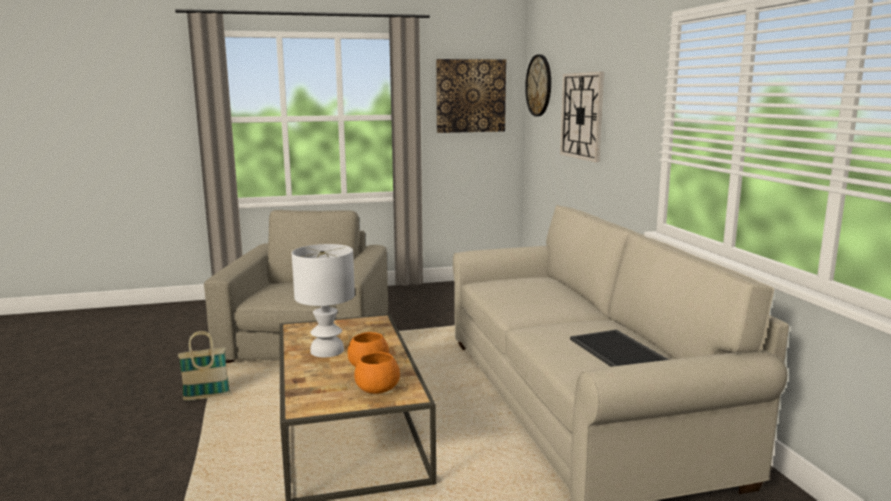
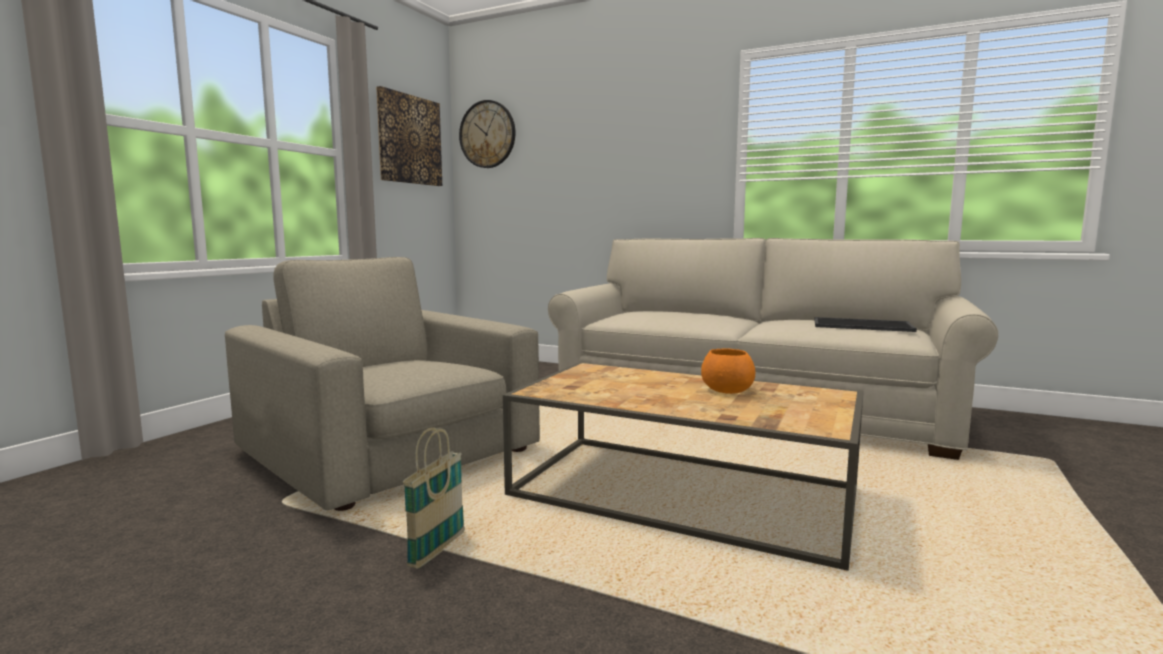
camera: 50 degrees left, 5 degrees down
white table lamp [292,244,355,357] -> none
orange bowl [354,352,400,394] -> none
wall clock [560,72,604,162] -> none

